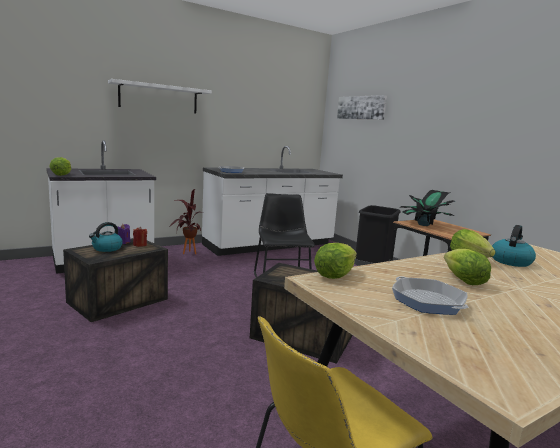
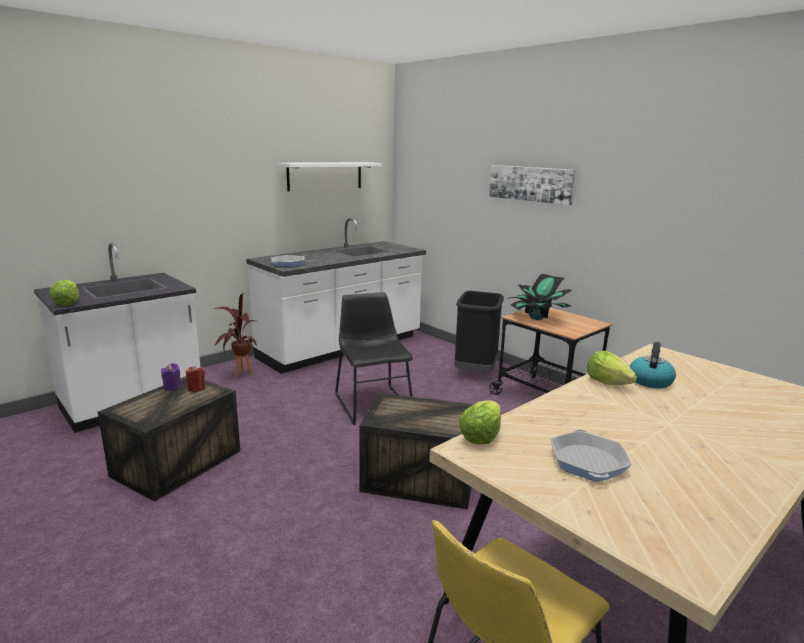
camera: 10 degrees left, 5 degrees up
kettle [89,222,123,252] -> none
white shelf [108,79,212,113] -> white shelf moved to [277,162,381,191]
picture [337,95,387,120] -> picture moved to [489,165,576,205]
frying pan [392,276,468,315] -> frying pan turned 135 degrees counterclockwise [551,429,631,482]
lettuce [444,249,491,285] -> none

